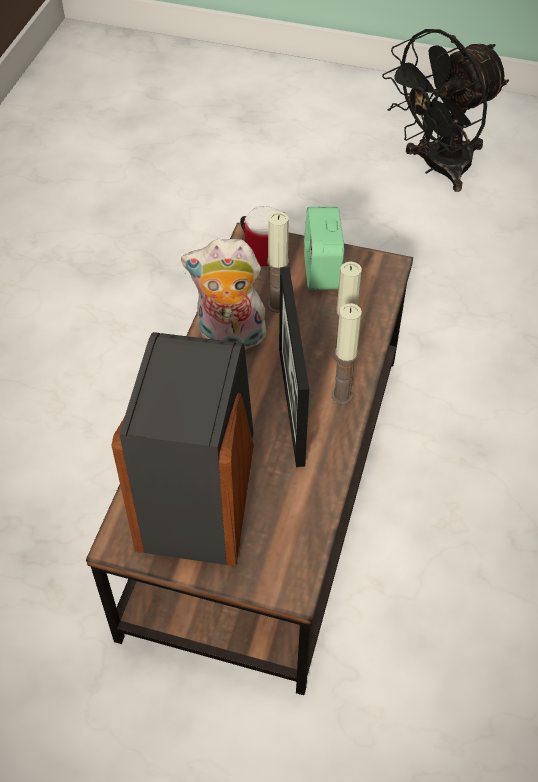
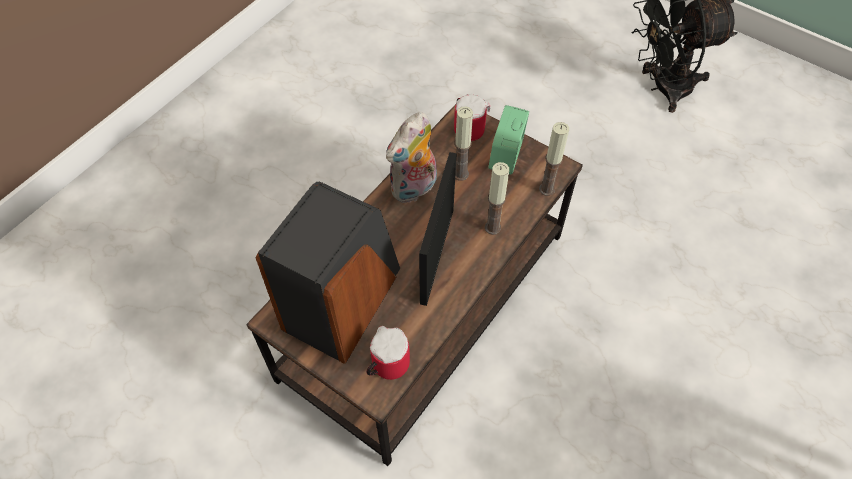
camera: 20 degrees right, 5 degrees up
plush toy [181,239,272,350] -> plush toy turned 75 degrees counterclockwise [386,112,437,203]
candle [332,303,362,404] -> candle moved to [539,122,569,196]
none -> mug [366,326,410,380]

